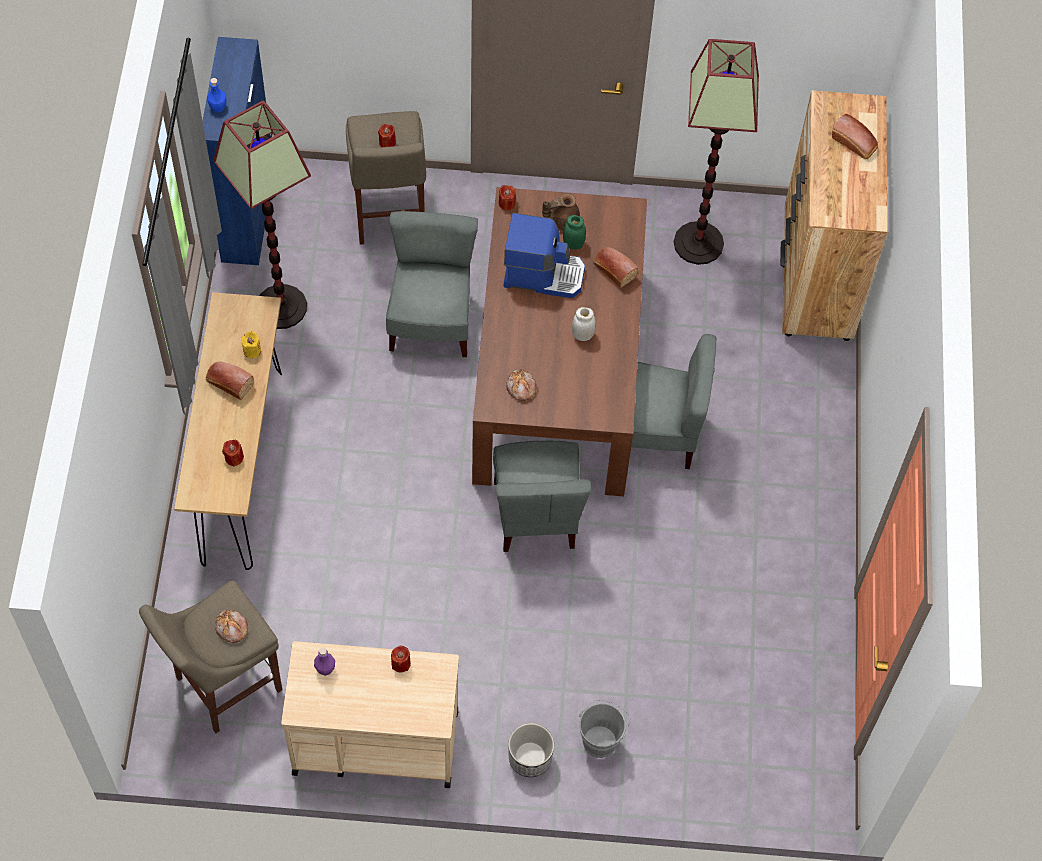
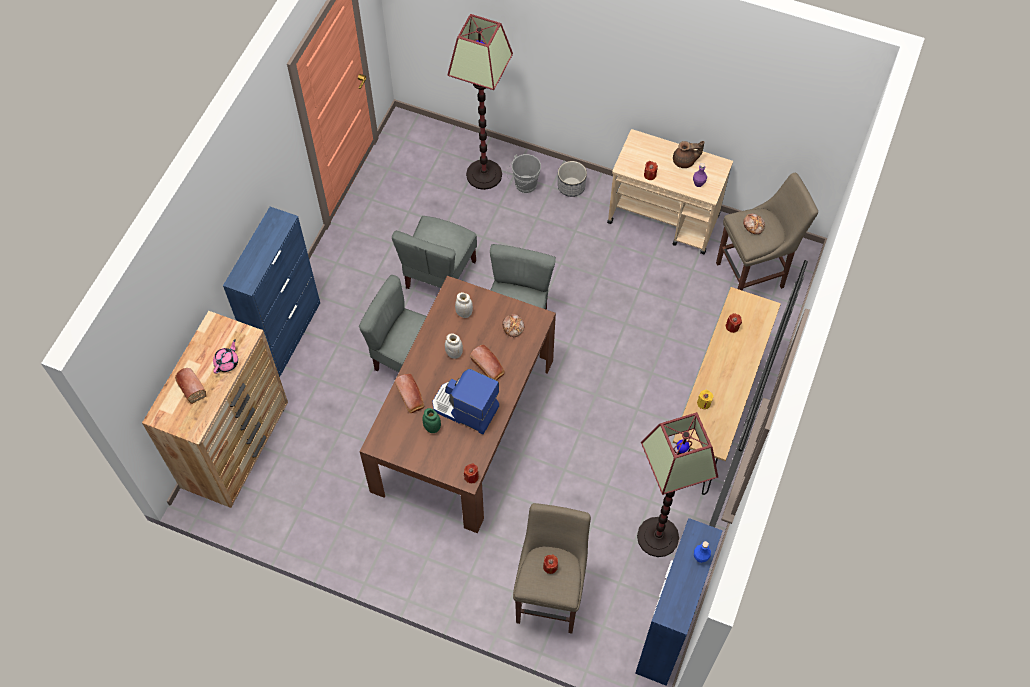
camera: 160 degrees left, 0 degrees up
bread [206,361,254,400] -> bread moved to [470,345,505,380]
grey chair [386,211,478,357] -> grey chair moved to [392,216,477,289]
brown teapot [542,193,580,230] -> brown teapot moved to [673,141,704,168]
floor lamp [674,39,759,265] -> floor lamp moved to [448,14,513,190]
none -> pink teapot [213,339,238,374]
none -> blue cabinet [223,207,320,377]
none -> white jar [455,292,473,318]

